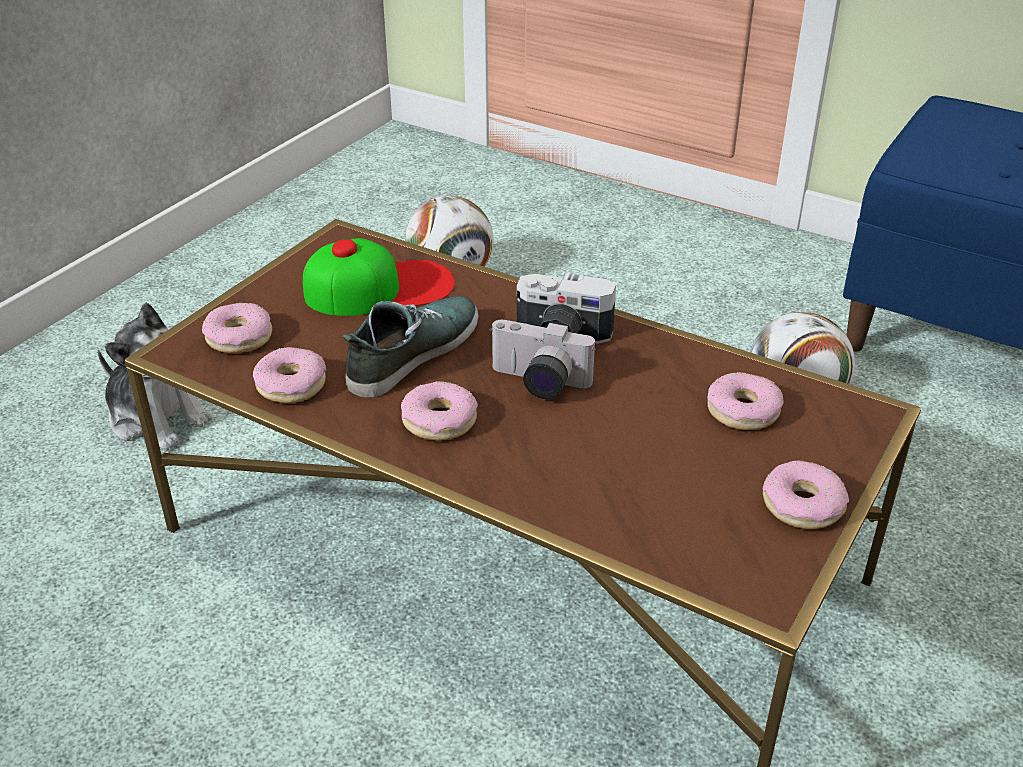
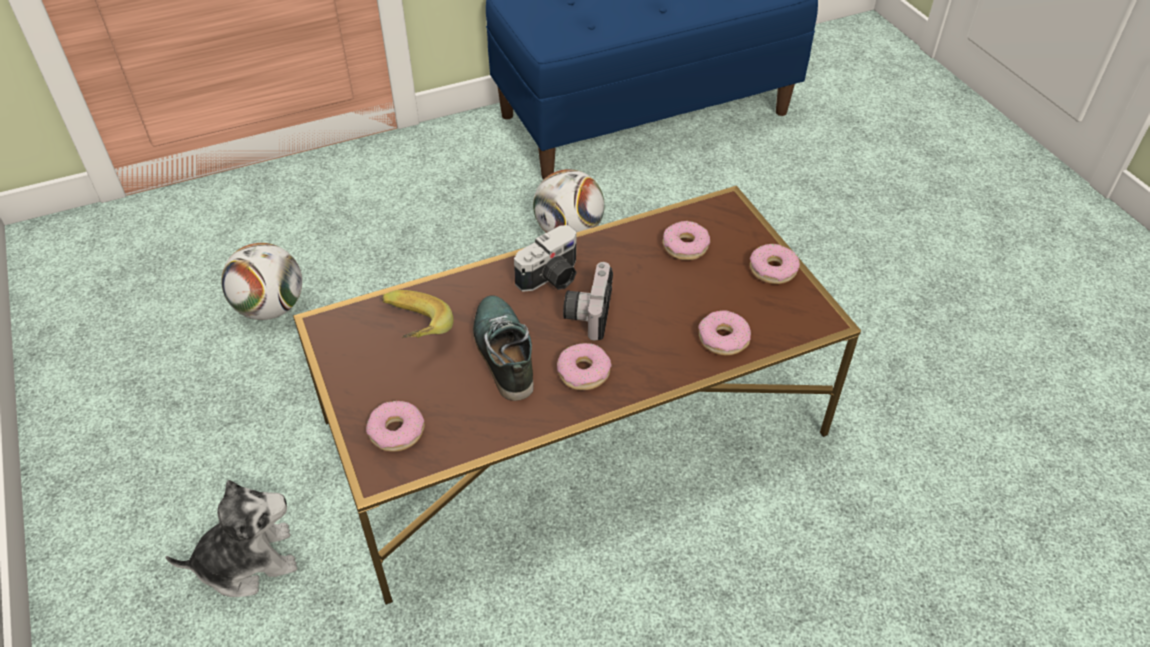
camera: 55 degrees left, 10 degrees up
donut [253,347,326,403] -> donut moved to [698,310,751,355]
cap [303,238,455,316] -> banana [382,290,454,338]
camera [489,320,596,399] -> camera turned 135 degrees clockwise [563,262,613,341]

